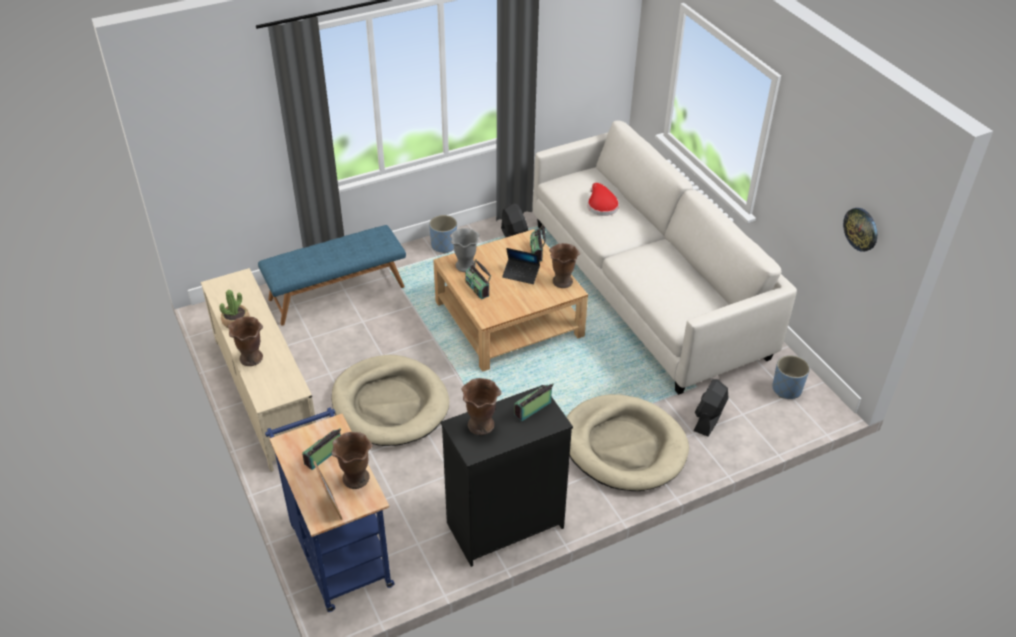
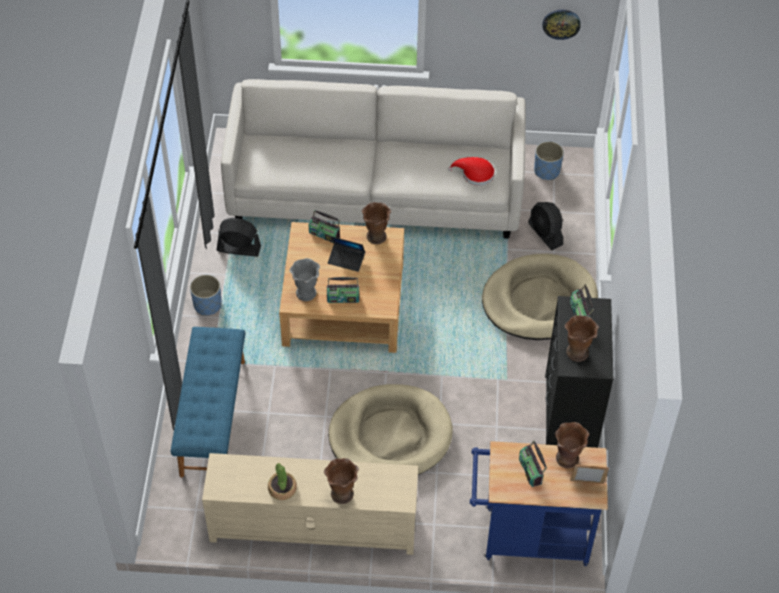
camera: 60 degrees left, 10 degrees up
laptop [502,248,540,284] -> laptop turned 60 degrees clockwise [328,236,365,272]
red hat [588,183,619,216] -> red hat moved to [448,157,495,186]

